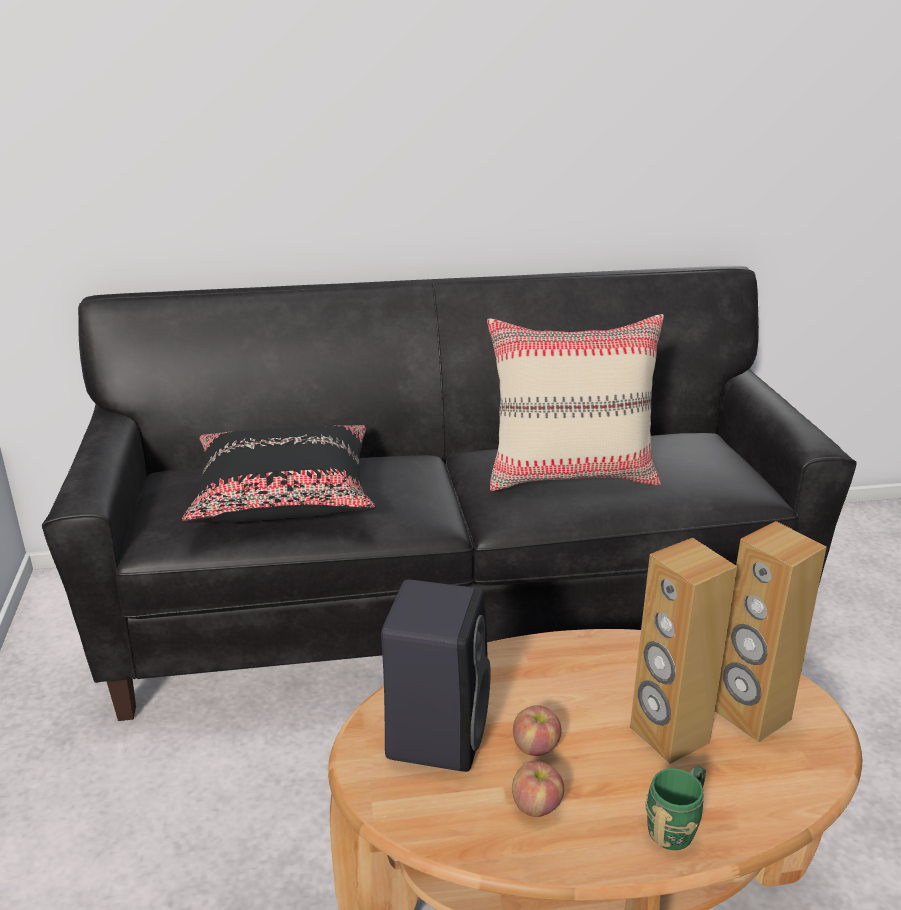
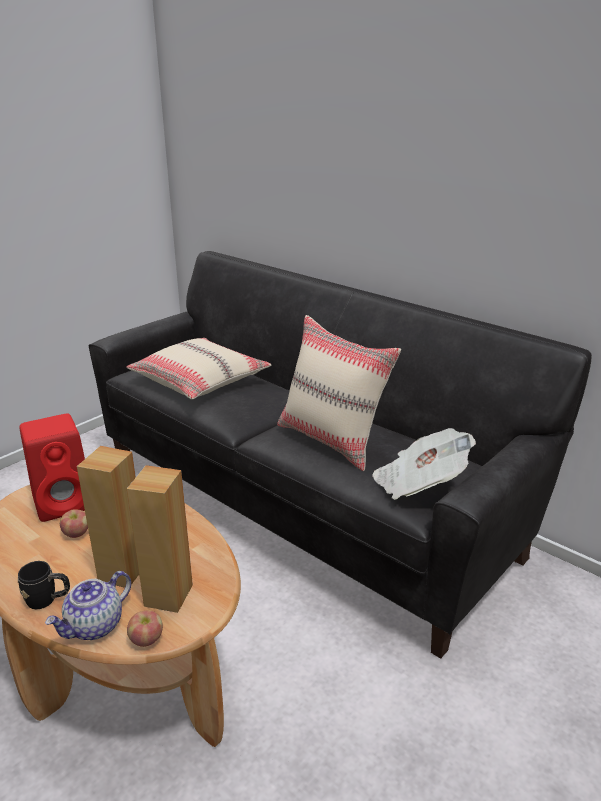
camera: 50 degrees right, 0 degrees up
black pillow [182,425,376,523] -> beige pillow [126,338,272,400]
black speaker [381,579,491,772] -> red speaker [19,413,85,522]
apple [512,761,564,817] -> apple moved to [127,610,163,647]
green mug [645,765,706,850] -> black mug [17,561,70,609]
none -> teapot [45,571,131,640]
none -> newspaper [372,428,476,500]

